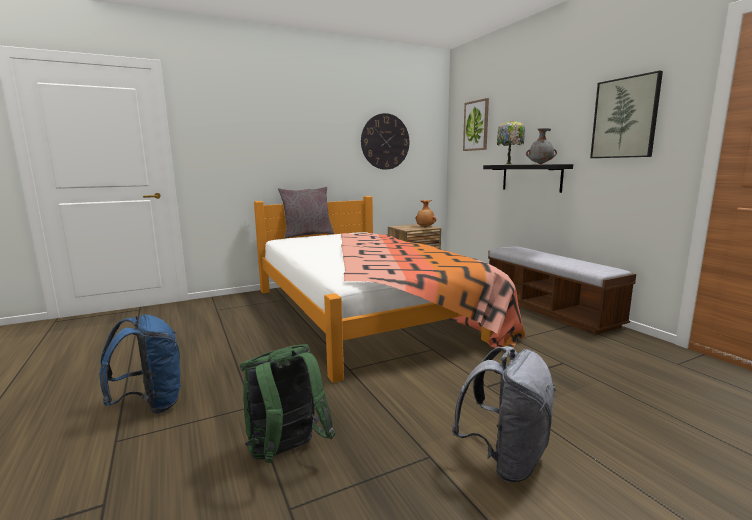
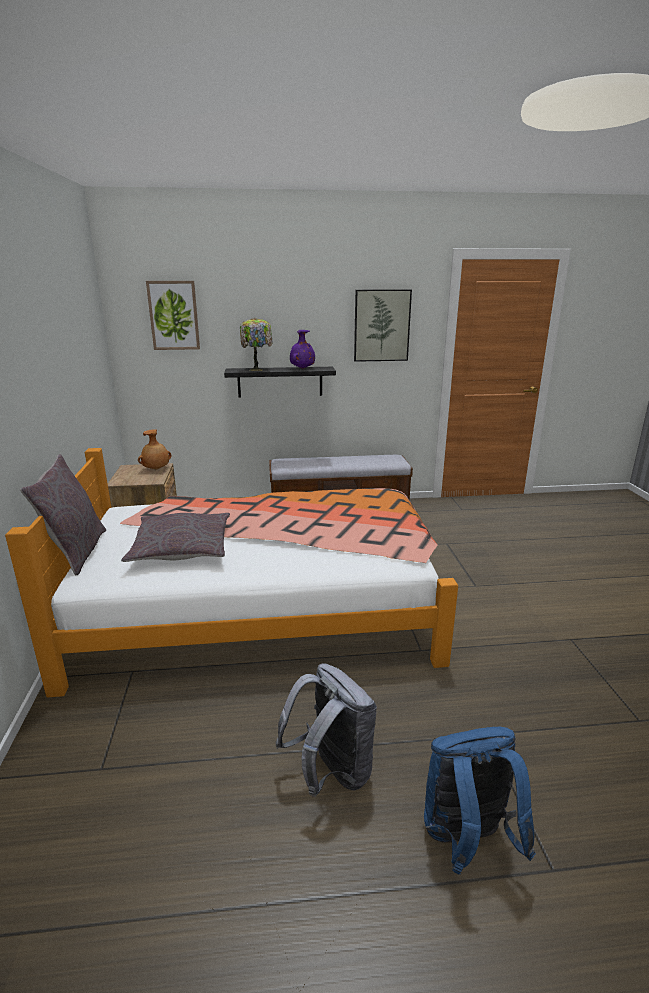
camera: 70 degrees left, 10 degrees up
green backpack [240,344,335,463] -> none
wall clock [361,113,409,170] -> none
grey backpack [452,346,556,482] -> grey backpack moved to [276,663,377,797]
grey vase [526,128,557,164] -> purple vase [290,330,315,369]
none -> grey pillow [121,513,230,562]

